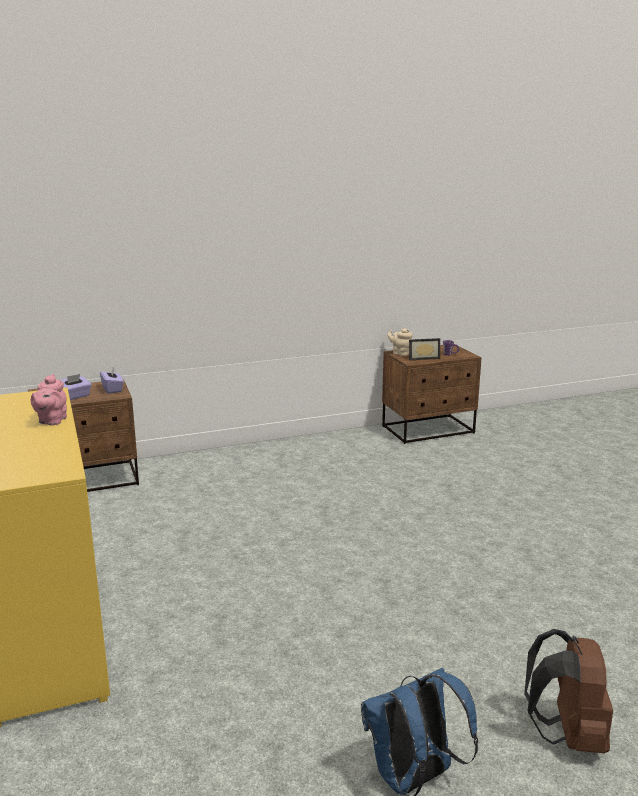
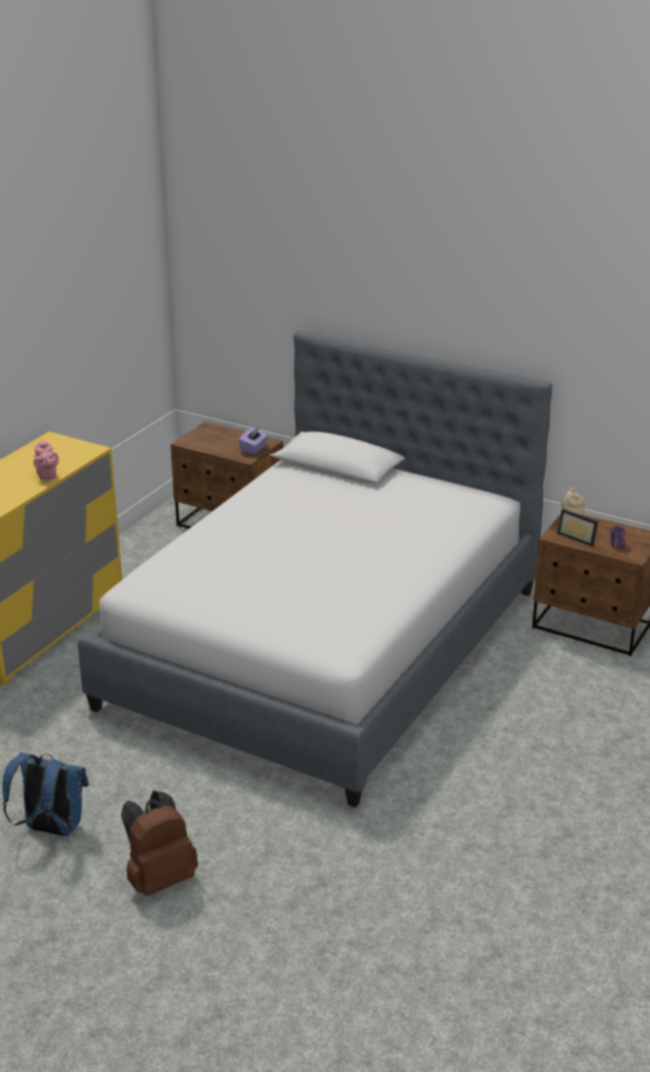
camera: 50 degrees right, 10 degrees up
pink teapot [31,374,67,425] -> pink teapot turned 75 degrees counterclockwise [33,439,59,479]
purple tissue box [61,374,92,400] -> none
none -> bed [78,331,553,808]

